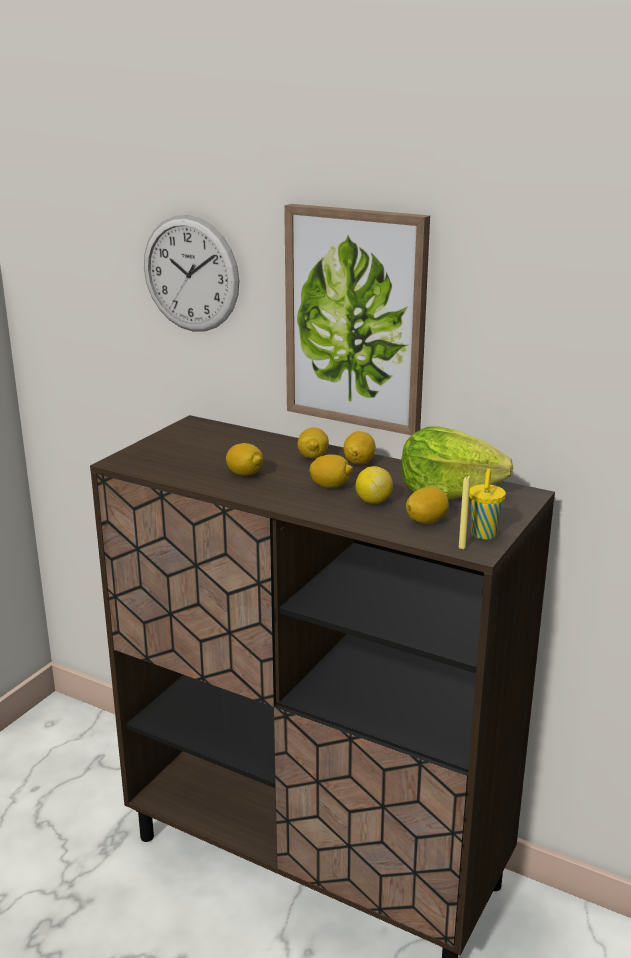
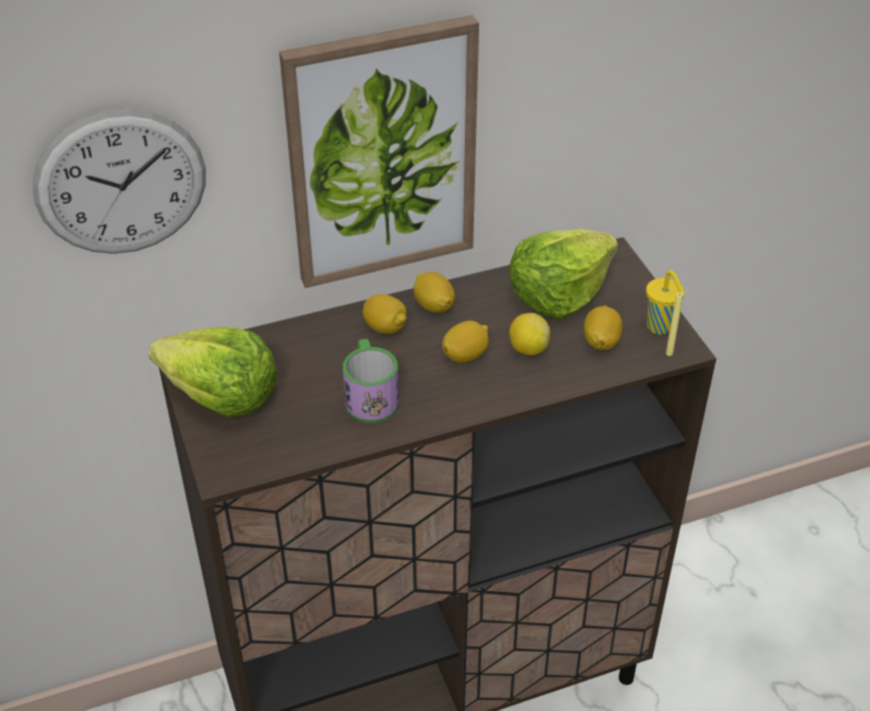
camera: 50 degrees left, 20 degrees up
lemon [226,443,263,475] -> mug [343,339,399,423]
none -> lettuce [149,327,278,418]

